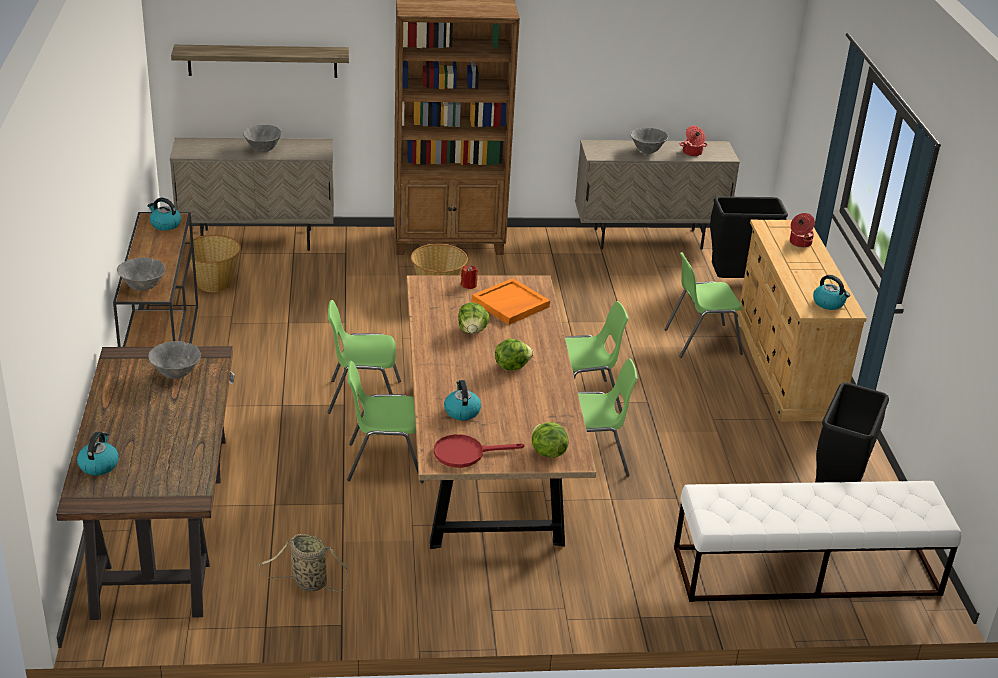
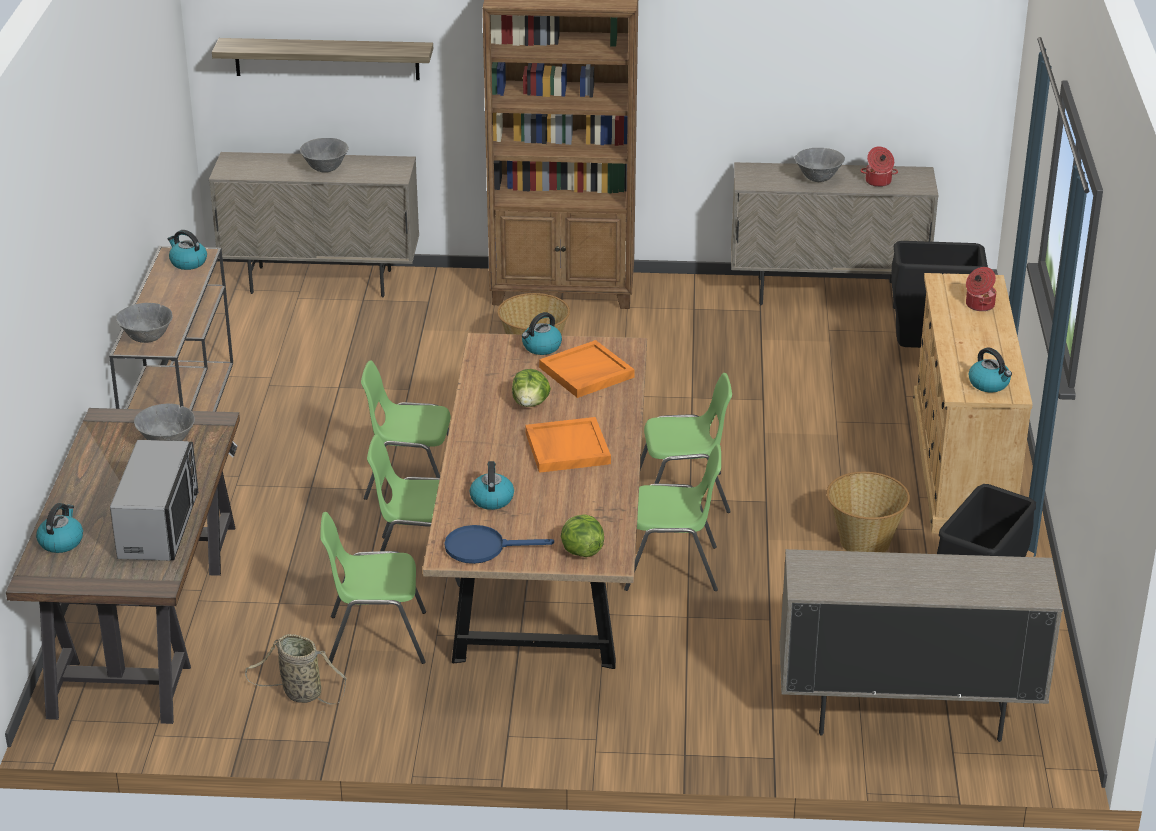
camera: 10 degrees right, 0 degrees up
basket [187,235,241,292] -> basket moved to [827,472,910,552]
red frying pan [434,434,524,468] -> blue frying pan [445,525,554,564]
red candle [461,265,478,289] -> kettle [522,312,562,355]
lettuce [495,339,534,371] -> orange tray [525,417,611,473]
green chair [665,252,743,358] -> green chair moved to [320,512,426,665]
white bench [674,481,961,602] -> beige cabinet [780,549,1063,742]
none -> microwave [110,440,199,561]

